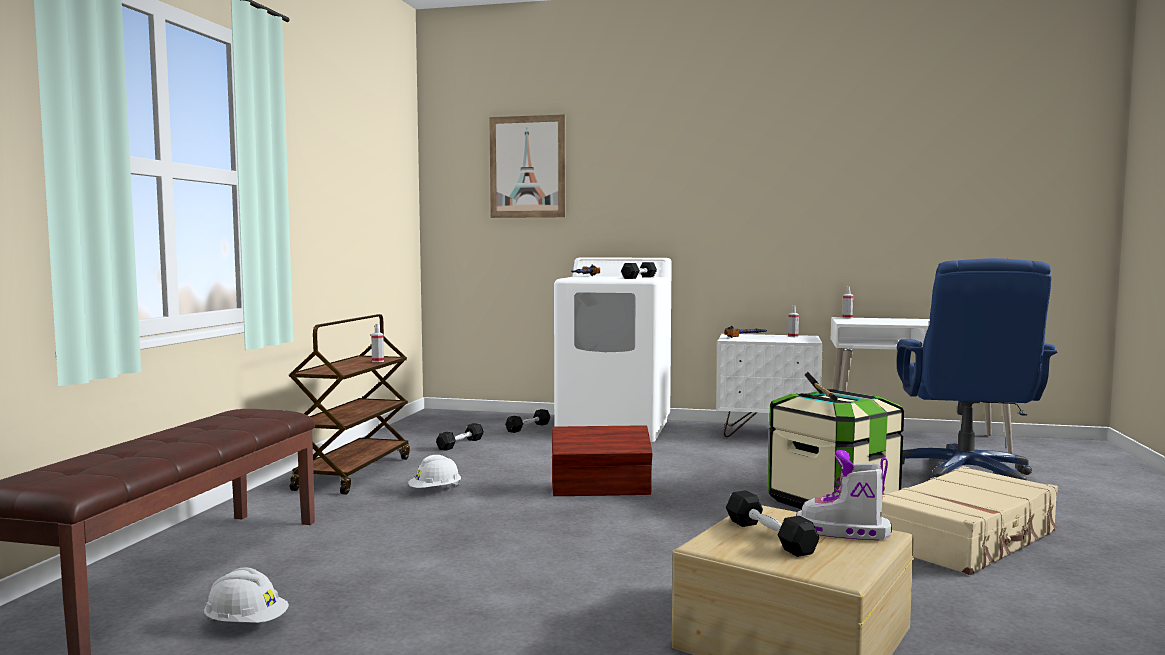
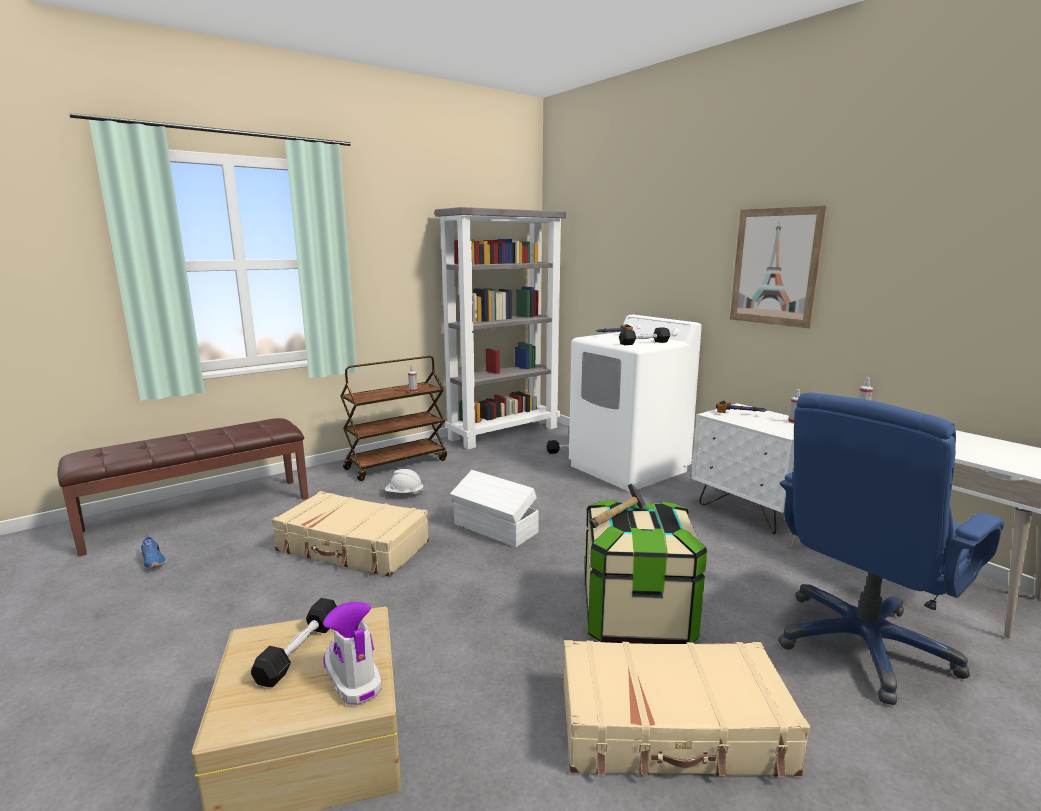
camera: 40 degrees right, 10 degrees up
white hard hat [204,567,289,623] -> blue shoe [141,535,166,570]
black dumbbell [436,423,484,451] -> none
picture [489,114,566,218] -> picture moved to [730,206,827,329]
brown storage box [552,426,652,496] -> white storage box [450,470,539,547]
none -> beige suitcase [272,491,429,577]
none -> grey bookcase [435,207,566,449]

